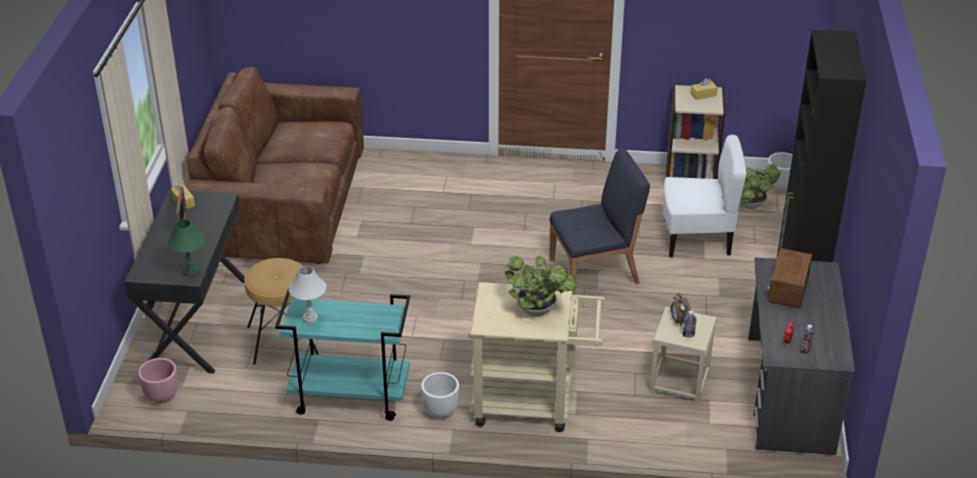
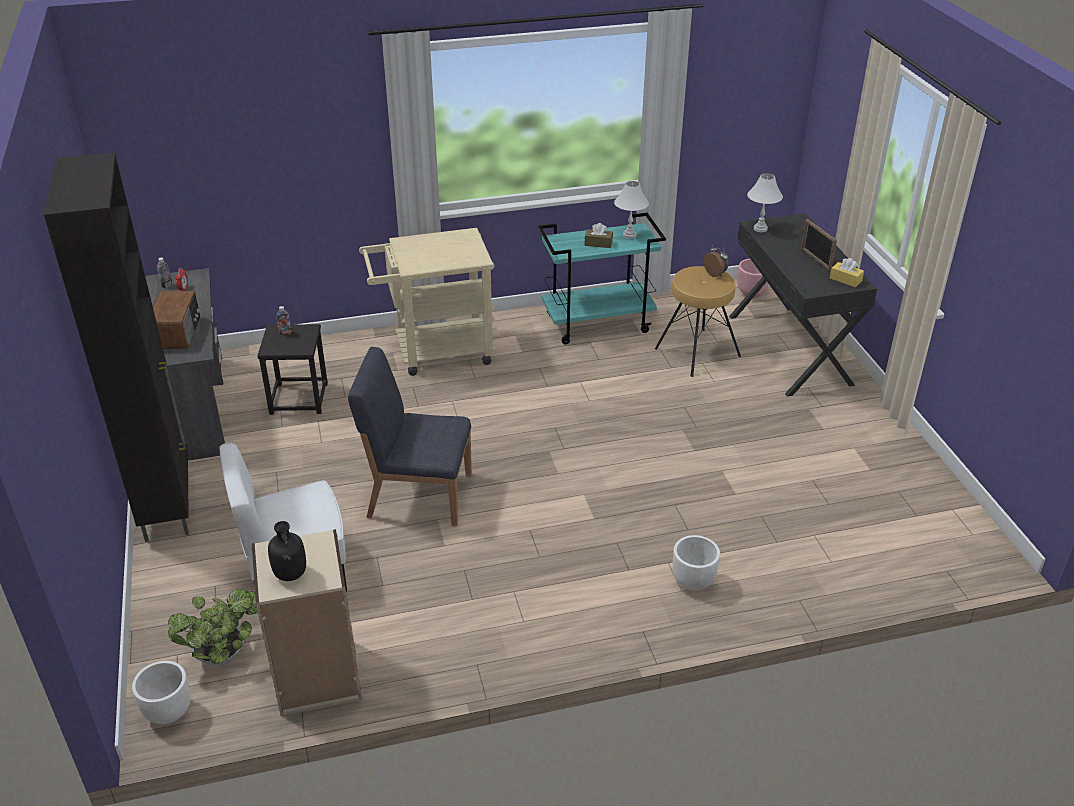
camera: 160 degrees right, 0 degrees up
green table lamp [167,219,205,277] -> white table lamp [747,173,783,232]
brown sofa [186,67,364,264] -> none
white planter [421,372,459,418] -> white planter moved to [673,535,720,591]
potted plant [504,256,576,317] -> none
blue chair [550,149,650,295] -> blue chair turned 45 degrees clockwise [348,347,472,526]
beige stool [649,307,717,403] -> black stool [257,324,328,415]
alarm clock [671,293,691,325] -> alarm clock moved to [704,243,728,277]
yellow tissue box [690,78,718,100] -> black bottle [268,521,306,581]
none -> brown tissue box [585,223,613,248]

